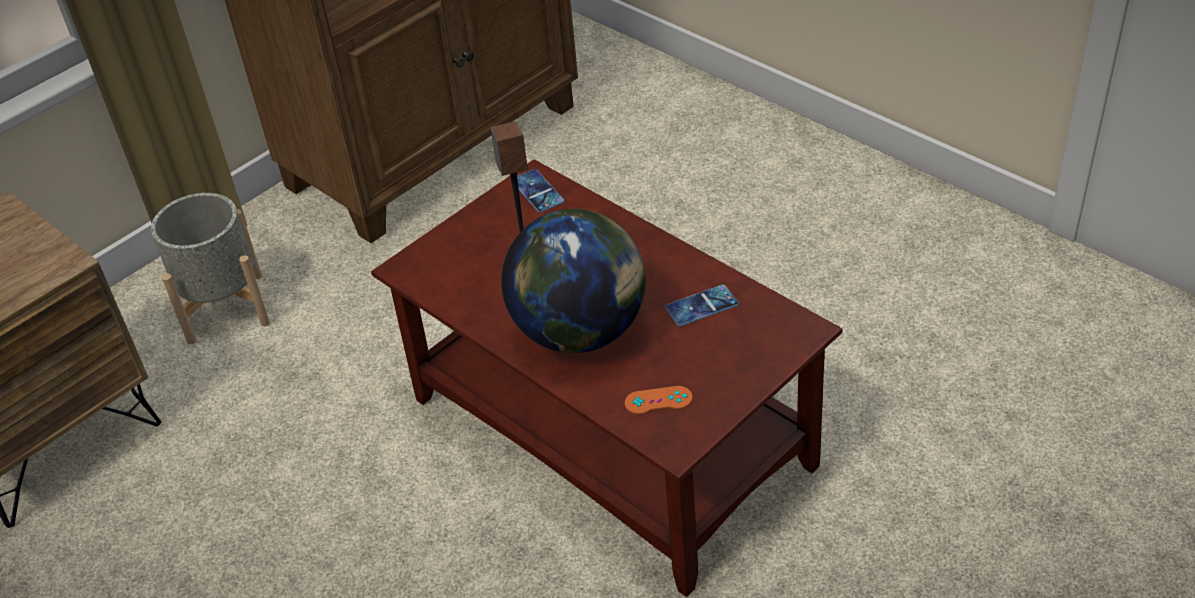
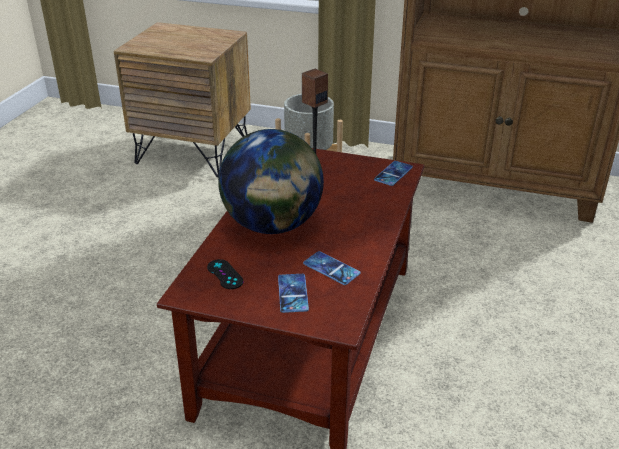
camera: 60 degrees right, 10 degrees down
orange game controller [625,386,693,414] -> black game controller [207,259,243,289]
none -> phone [278,274,309,313]

